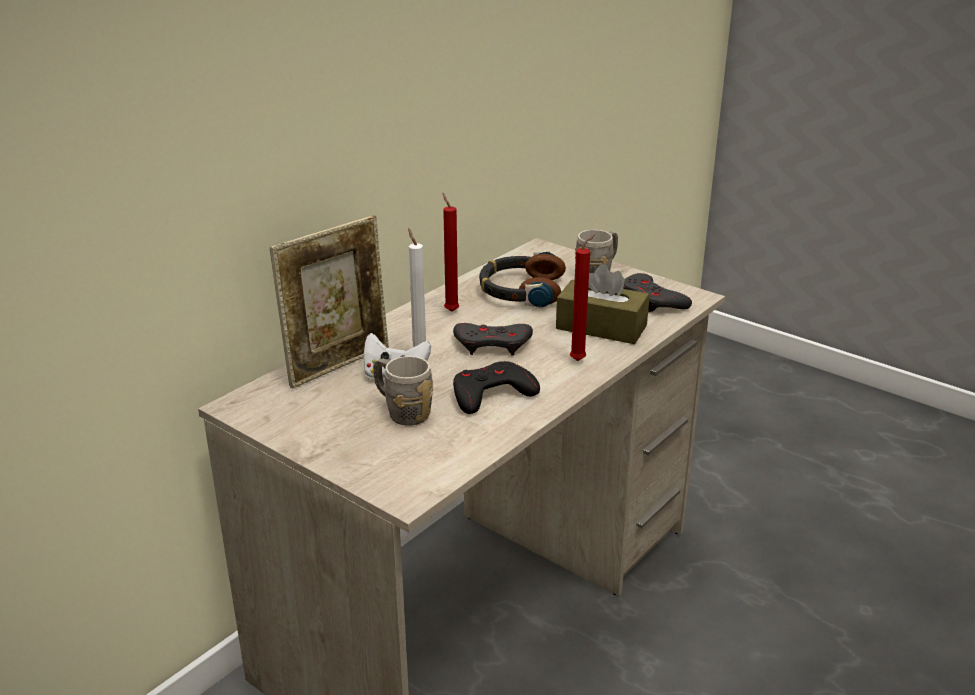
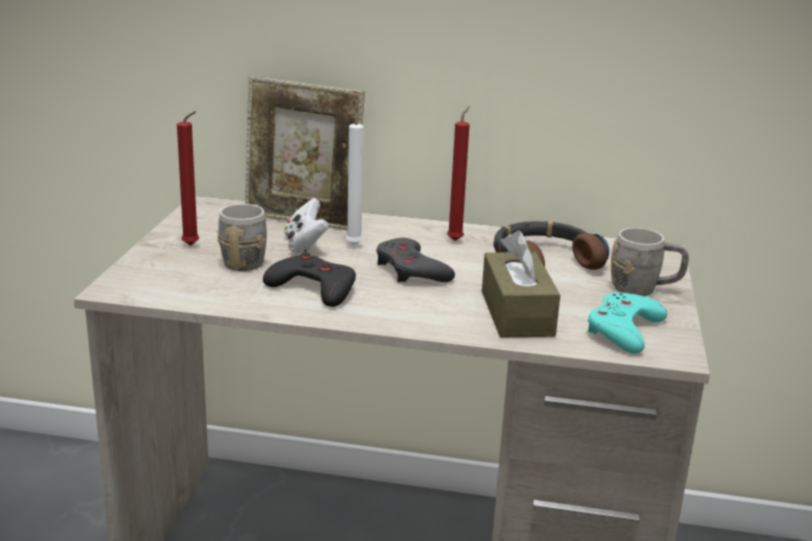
camera: 60 degrees right, 5 degrees down
red candle [570,234,595,361] -> red candle moved to [177,111,199,246]
grey game controller [623,273,692,312] -> turquoise game controller [588,292,667,354]

